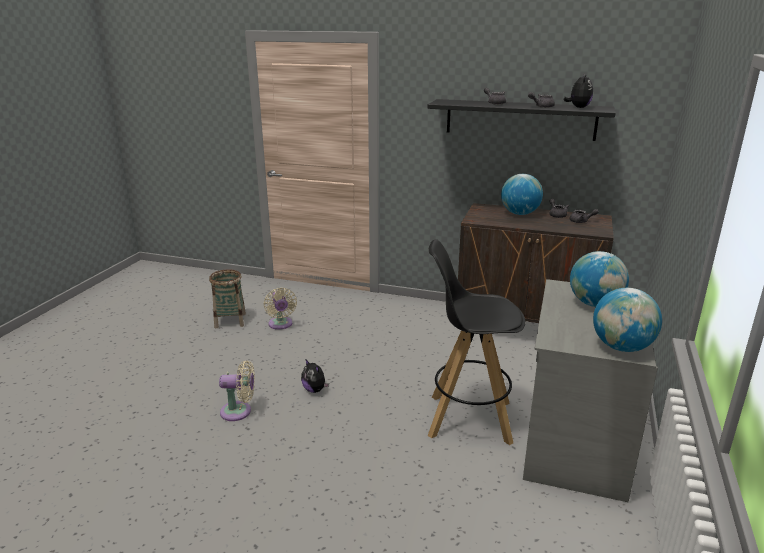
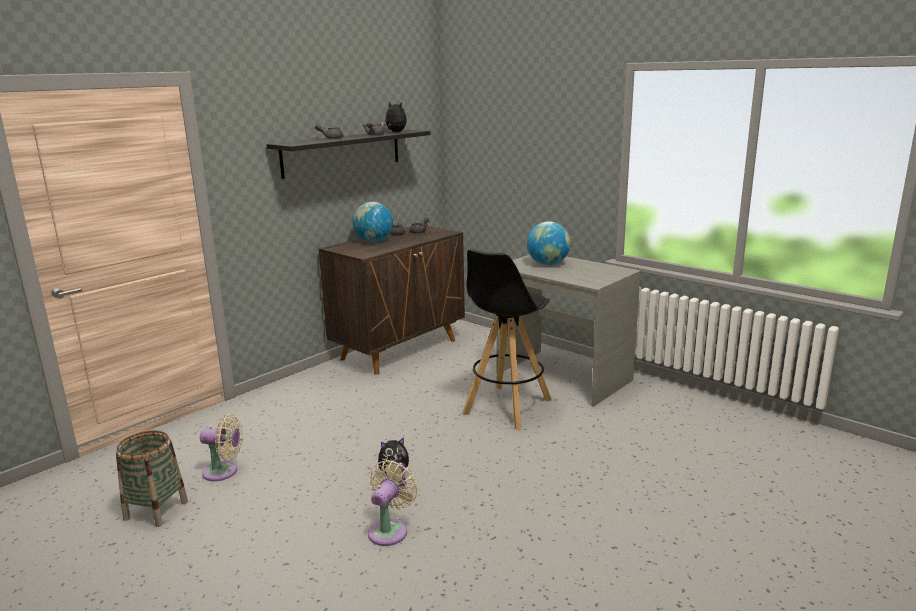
camera: 65 degrees left, 5 degrees down
globe [593,288,662,352] -> none

